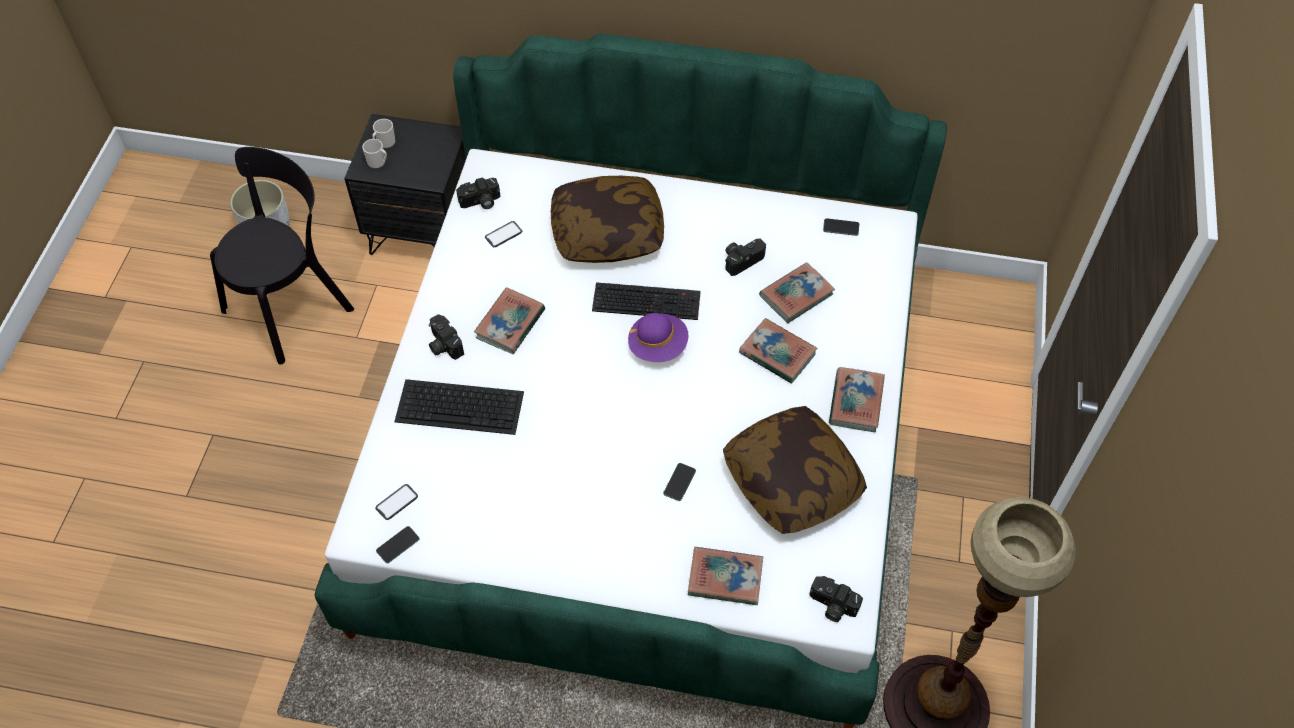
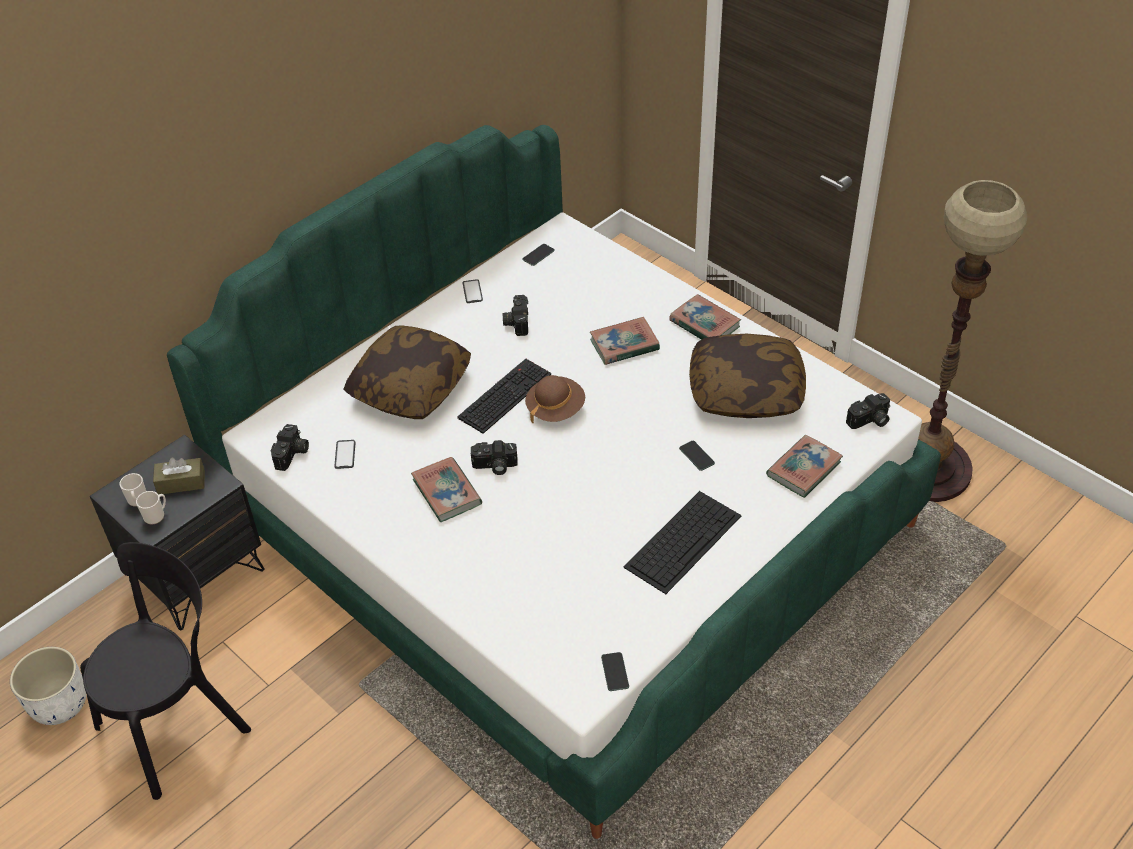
camera: 55 degrees left, 10 degrees down
black chair [210,147,354,364] -> black chair turned 60 degrees clockwise [80,542,251,800]
phone [376,484,418,520] -> phone moved to [463,279,483,303]
keyboard [394,379,524,435] -> keyboard moved to [623,491,742,594]
camera [429,314,464,360] -> camera moved to [471,440,518,475]
purple hat [628,313,688,362] -> brown hat [525,375,585,424]
book [759,262,835,323] -> none
none -> brown tissue box [153,458,205,495]

